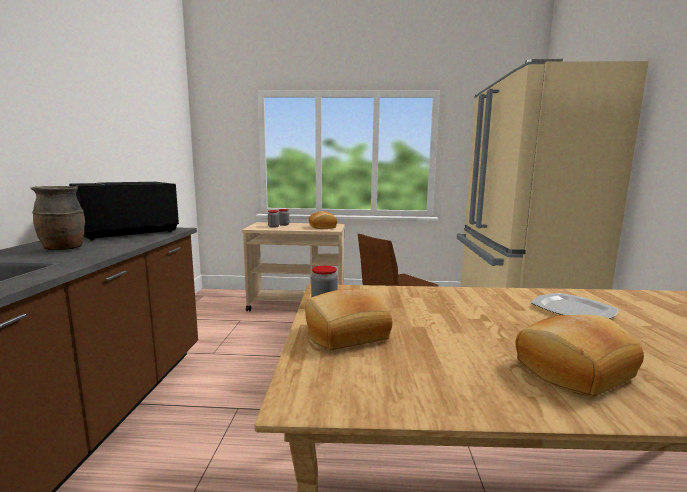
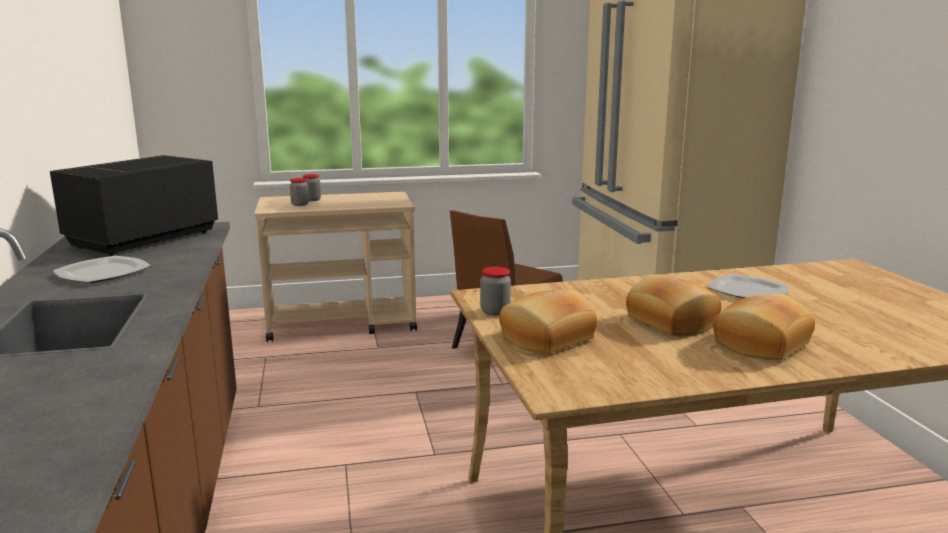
camera: 15 degrees left, 5 degrees up
brown vase [30,186,85,250] -> plate [53,256,151,283]
bread [309,211,337,229] -> bread moved to [626,274,721,336]

